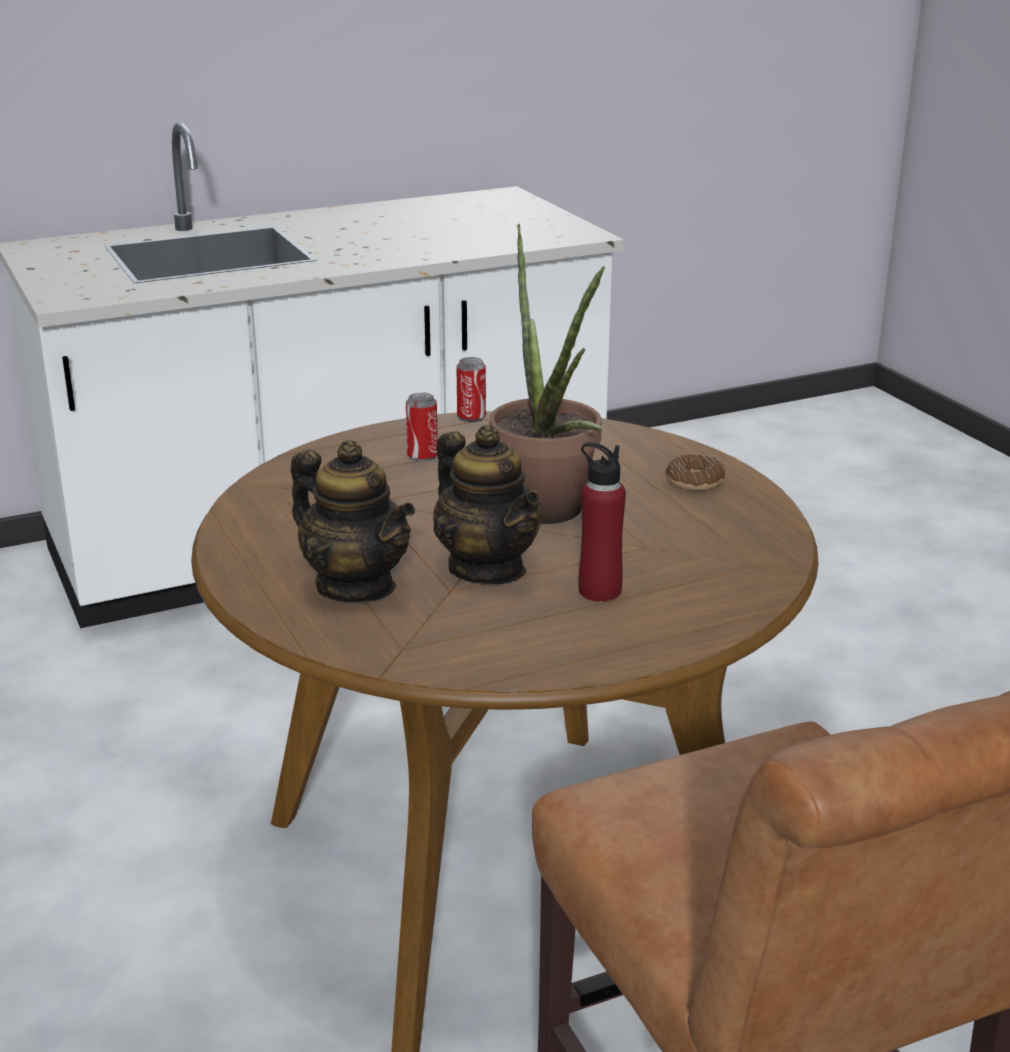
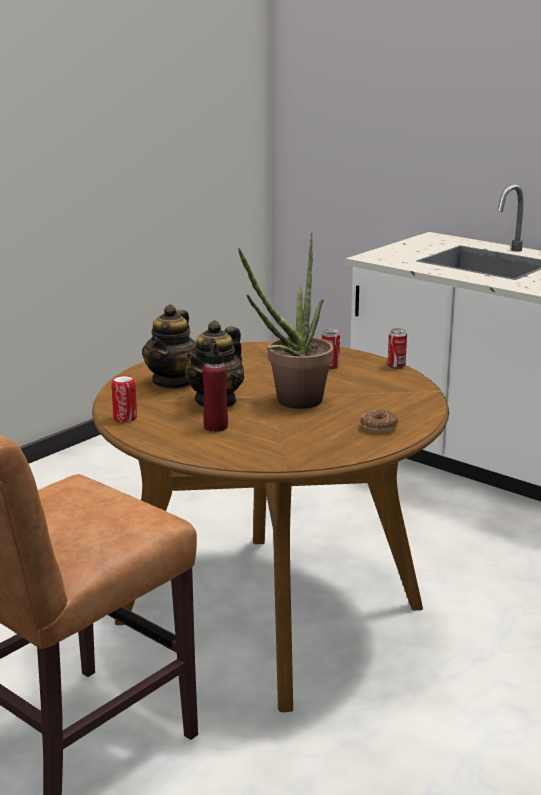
camera: 65 degrees right, 5 degrees down
none -> can [111,375,137,422]

